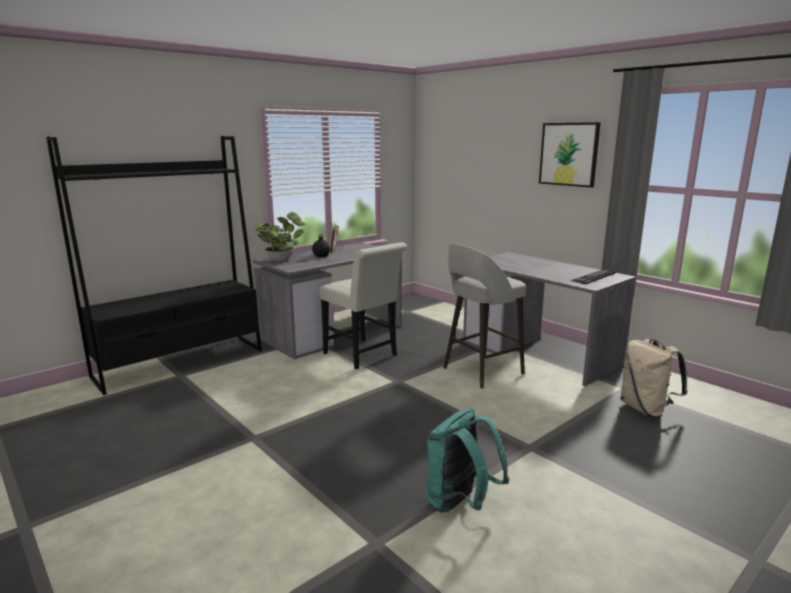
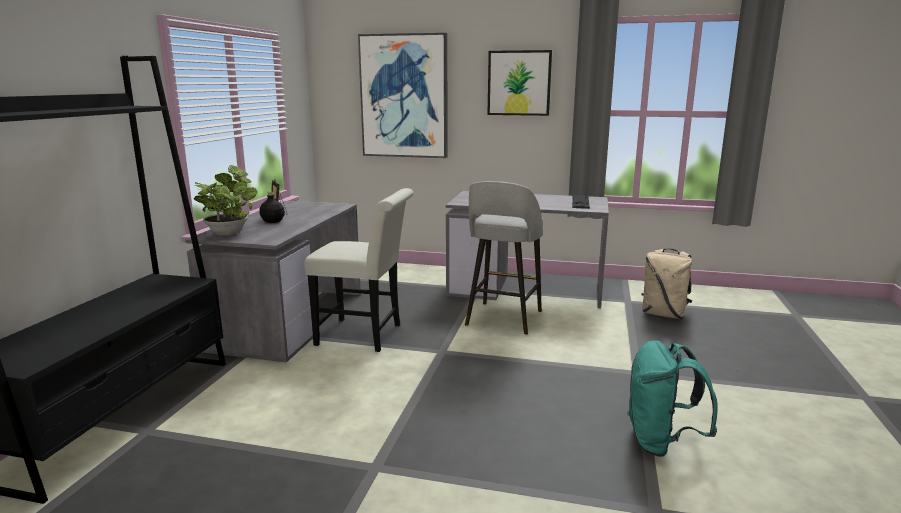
camera: 35 degrees left, 0 degrees up
none -> picture [358,33,447,158]

